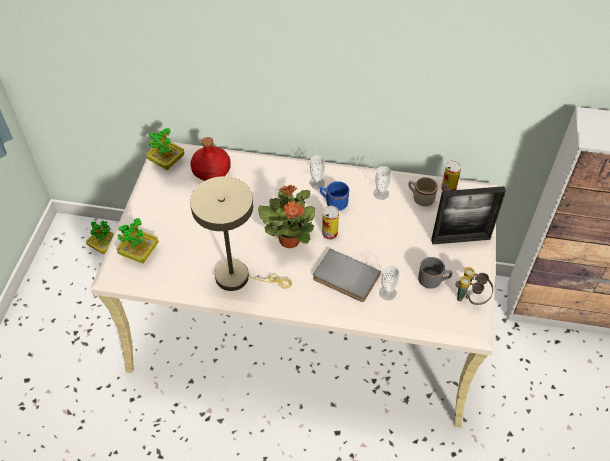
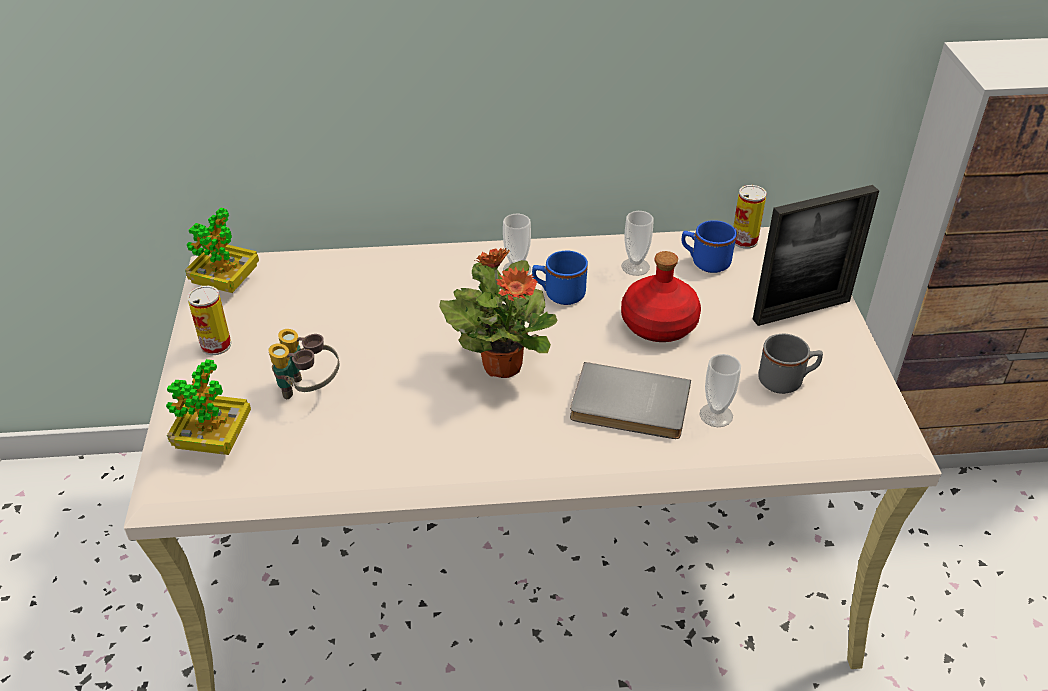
camera: 15 degrees left, 10 degrees down
potted plant [86,220,114,254] -> none
red bottle [190,137,231,181] -> red bottle moved to [621,251,701,342]
beige table lamp [190,176,292,291] -> none
can [322,206,339,240] -> can moved to [187,286,231,355]
beige mug [408,177,438,206] -> blue mug [682,221,737,273]
binoculars [455,267,493,305] -> binoculars moved to [269,329,339,399]

